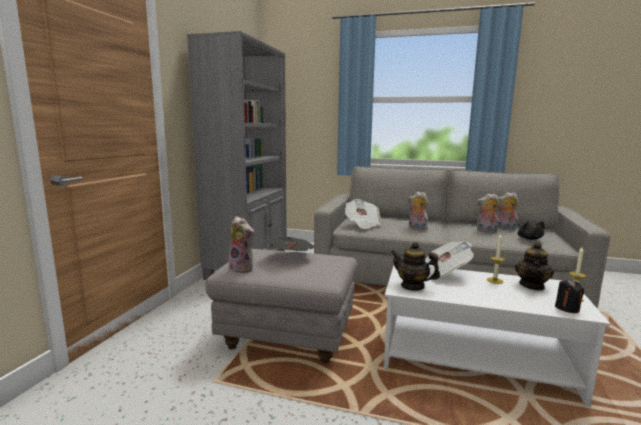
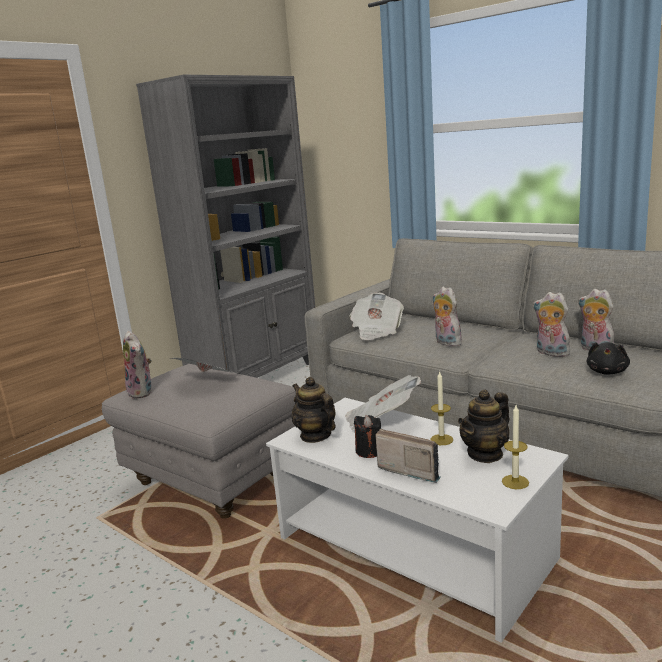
camera: 25 degrees right, 5 degrees up
black candle [555,280,584,313] -> black candle moved to [354,415,381,458]
none -> radio [375,429,441,483]

